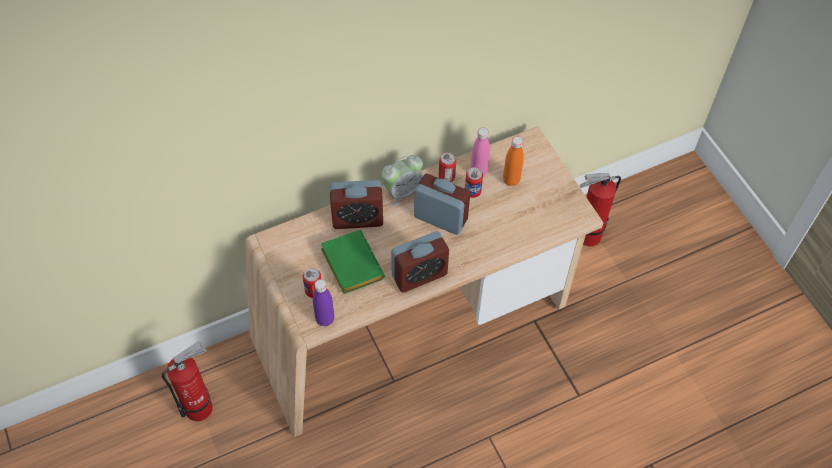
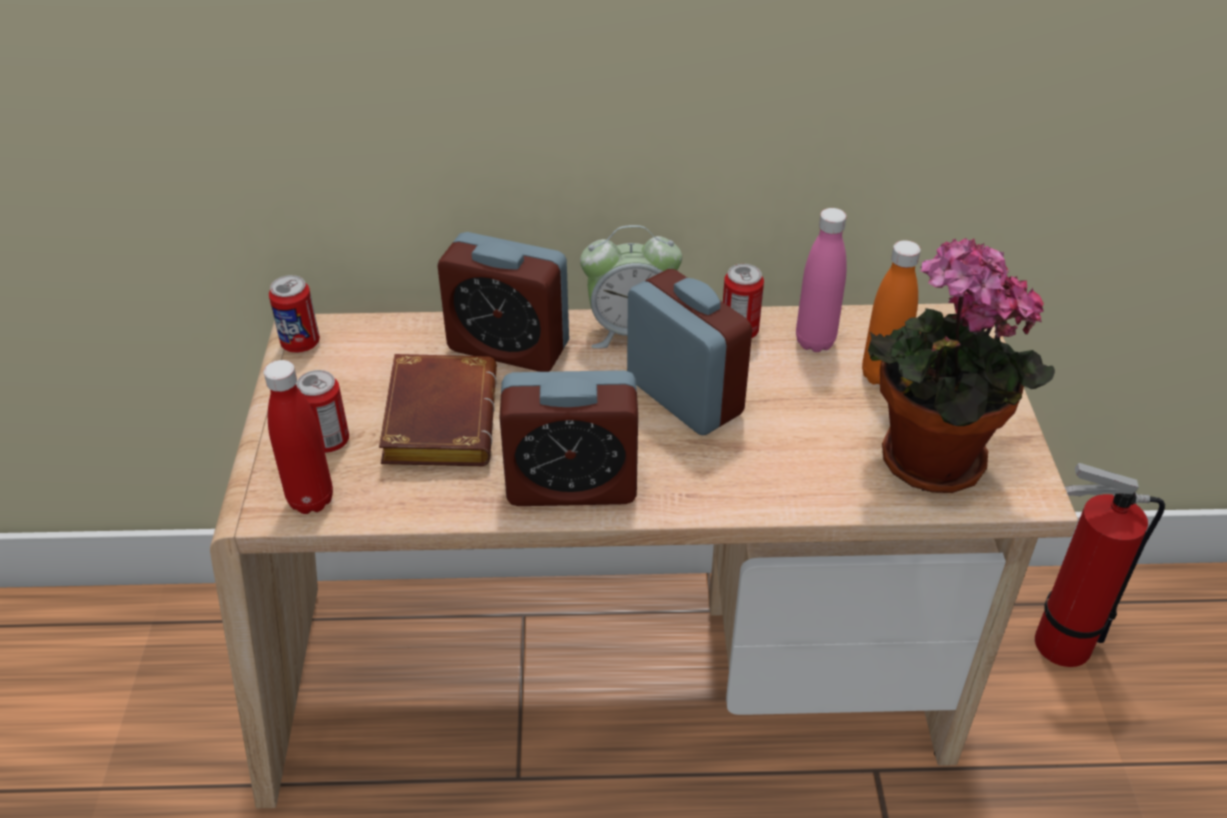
camera: 25 degrees right, 15 degrees down
fire extinguisher [162,341,213,421] -> none
purple bottle [313,279,334,326] -> red bottle [264,360,333,514]
green book [321,230,385,294] -> brown book [379,354,497,466]
can [465,167,483,198] -> can moved to [269,275,320,353]
none -> potted plant [867,238,1055,493]

